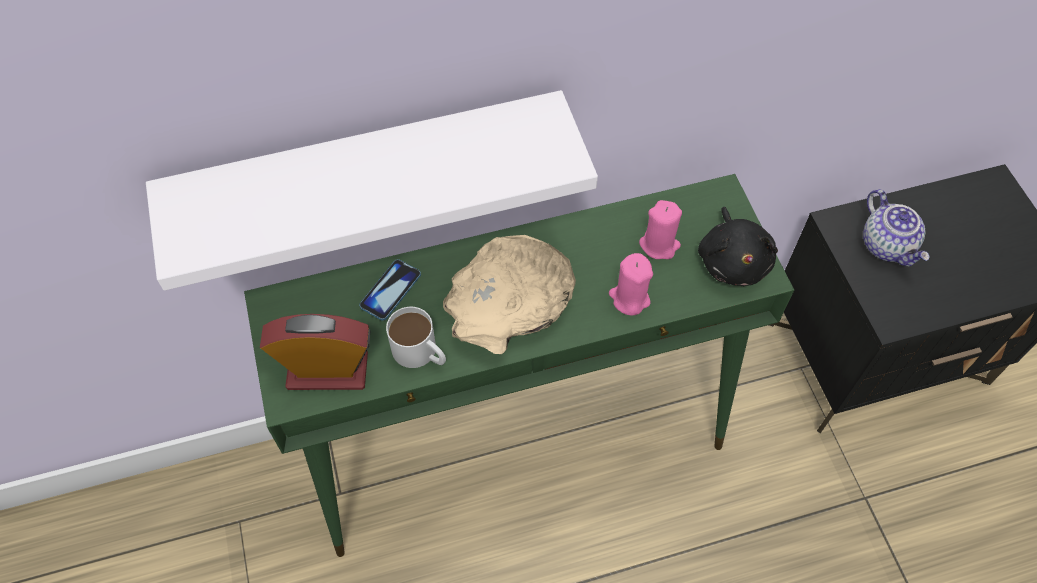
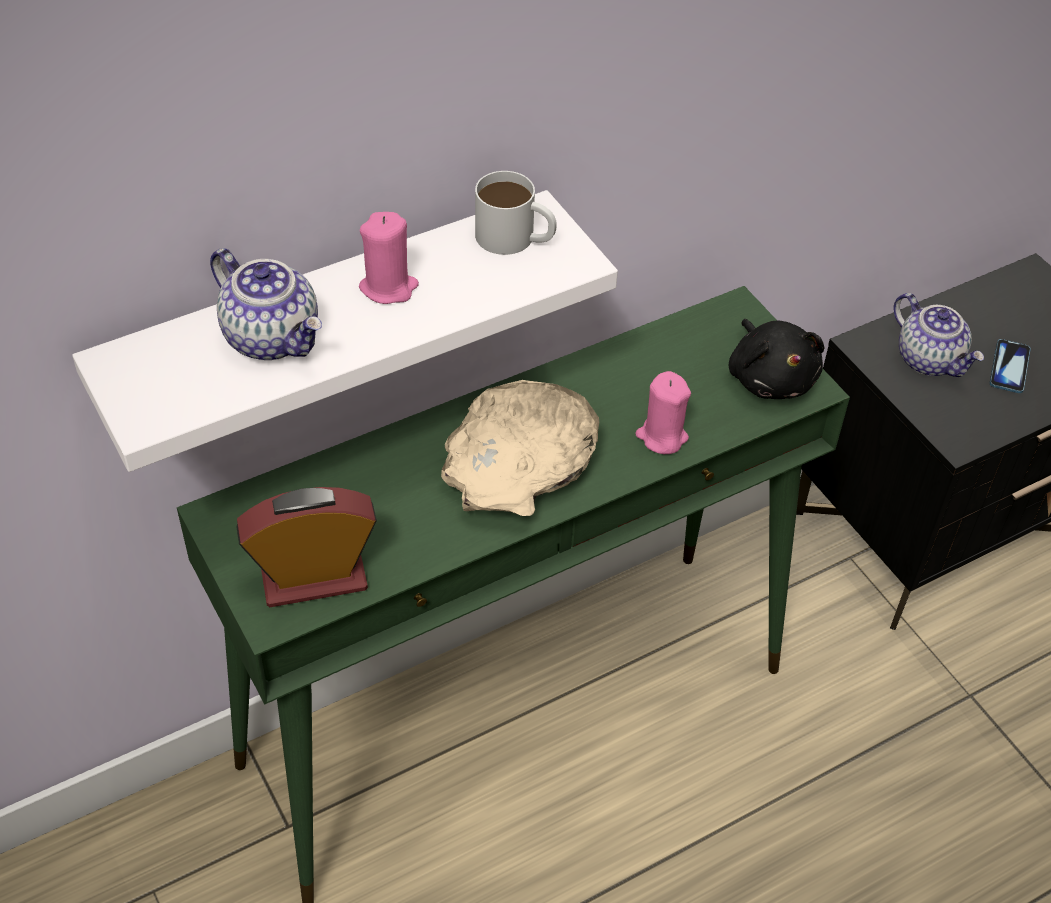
camera: 15 degrees left, 10 degrees down
phone [359,259,421,321] -> phone moved to [990,339,1031,393]
white mug [386,307,446,368] -> white mug moved to [475,171,557,255]
pink candle [639,200,682,259] -> pink candle moved to [359,212,419,304]
none -> teapot [210,248,322,360]

